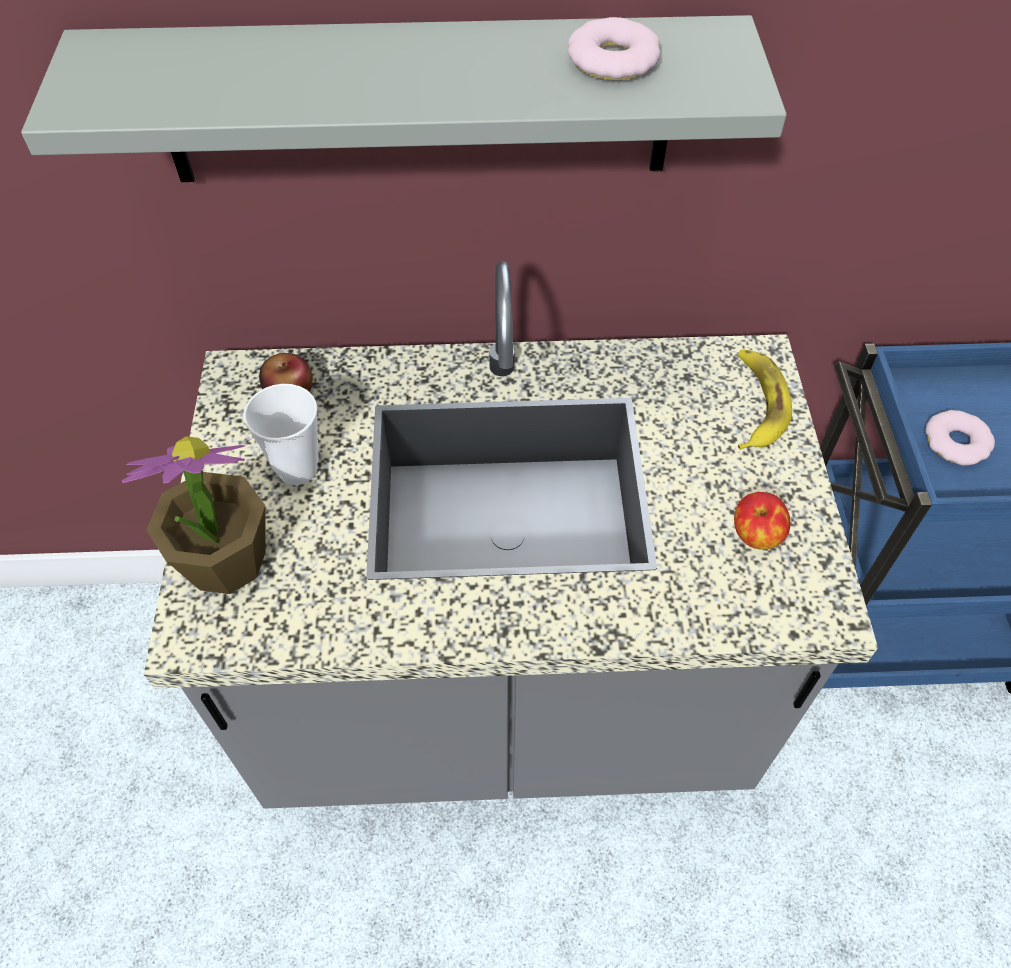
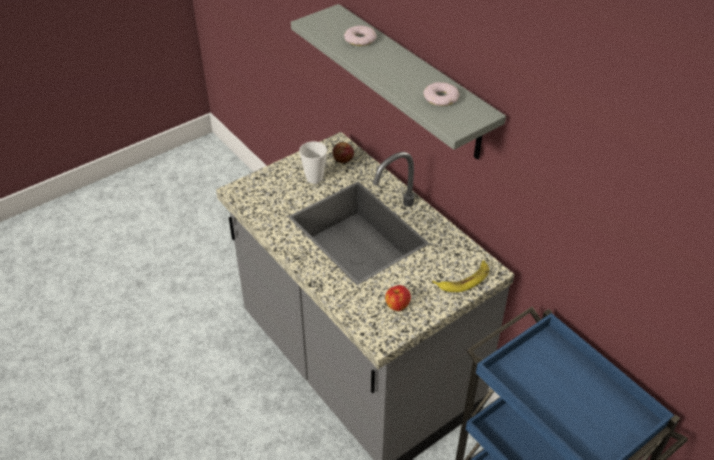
camera: 55 degrees right, 10 degrees down
potted plant [122,436,266,594] -> none
donut [925,410,995,465] -> donut moved to [344,25,377,46]

